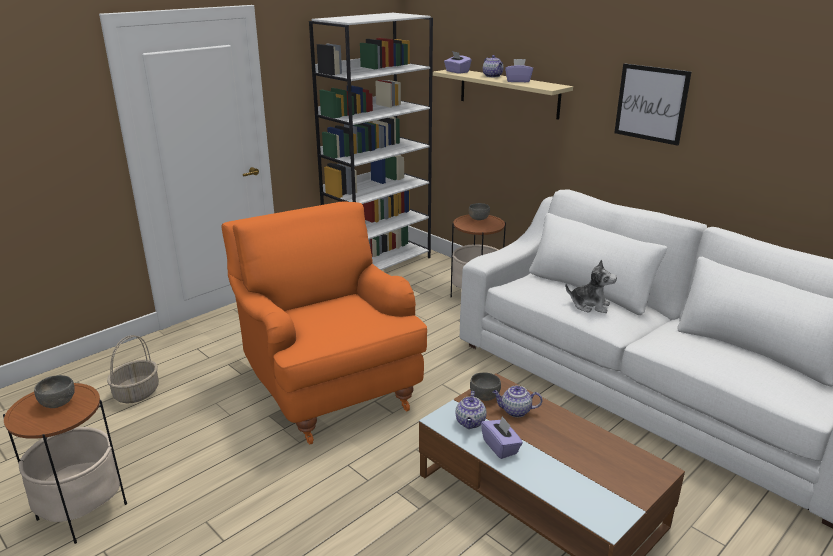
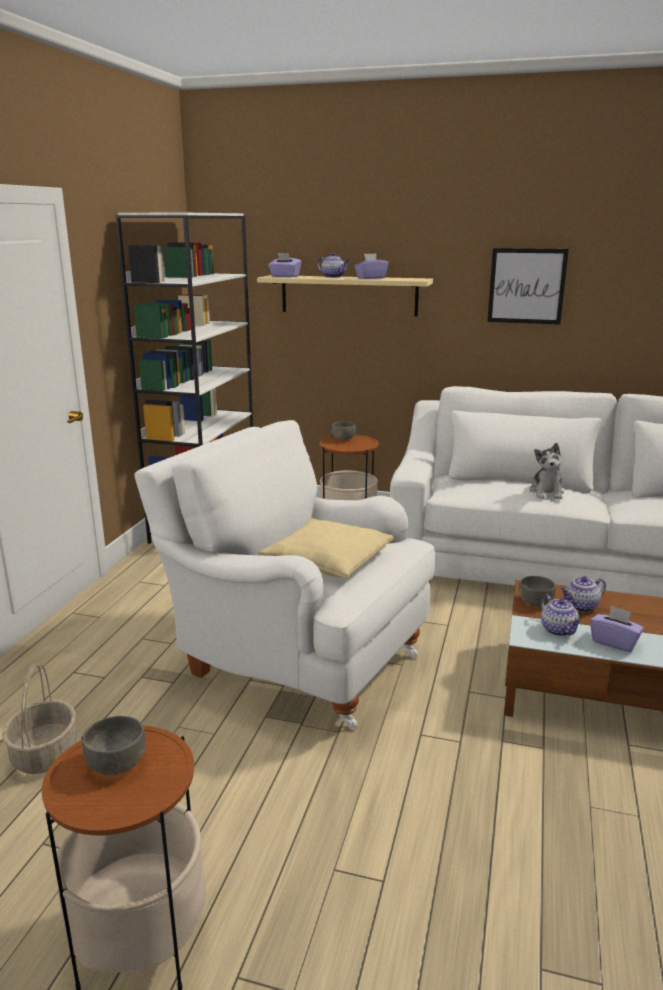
camera: 30 degrees left, 5 degrees down
orange armchair [221,201,427,445] -> white armchair [134,420,435,730]
plush toy [566,260,617,313] -> plush toy turned 105 degrees clockwise [529,443,564,499]
none -> beige pillow [258,518,393,578]

